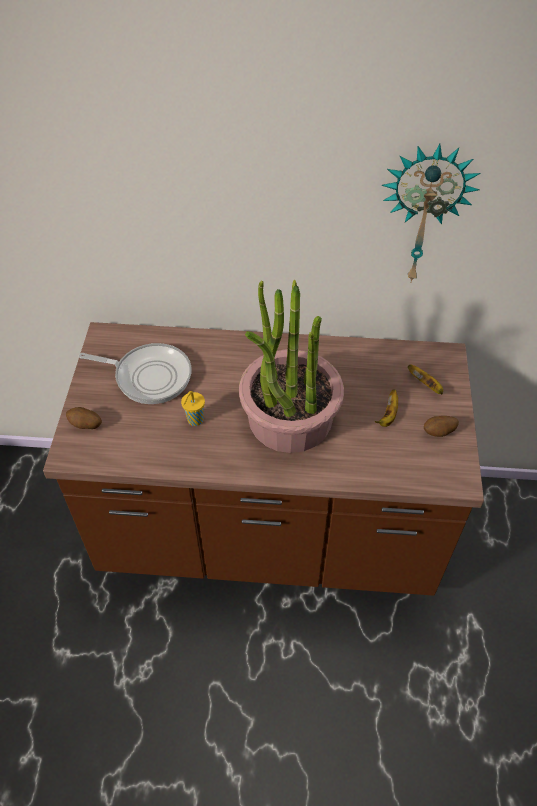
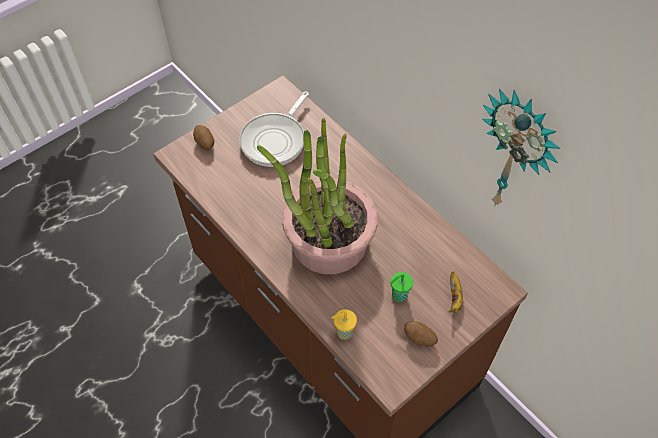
camera: 45 degrees right, 5 degrees up
frying pan [79,343,192,404] -> frying pan turned 60 degrees clockwise [239,91,309,167]
yellow cup [181,391,205,426] -> yellow cup moved to [331,309,357,340]
banana [375,389,398,427] -> green cup [390,272,413,302]

